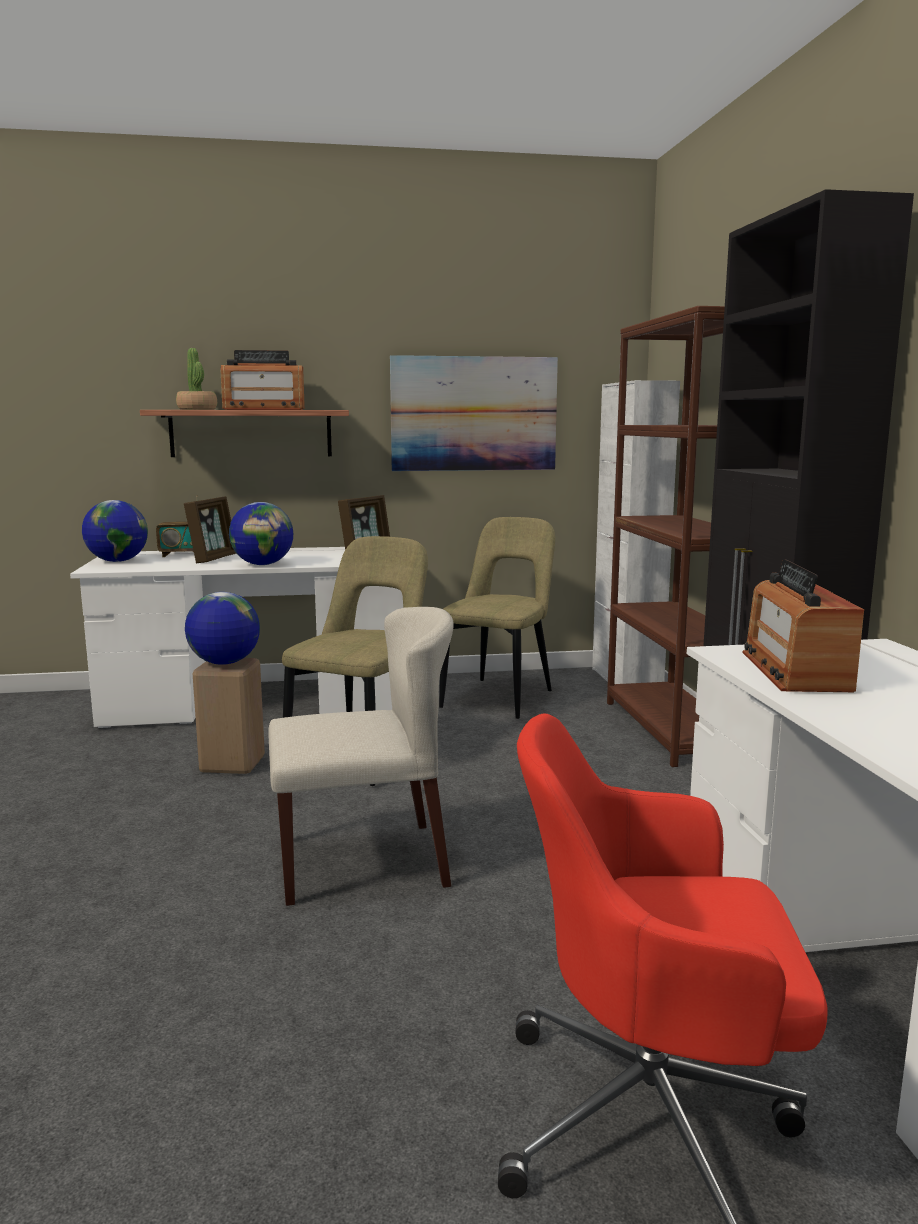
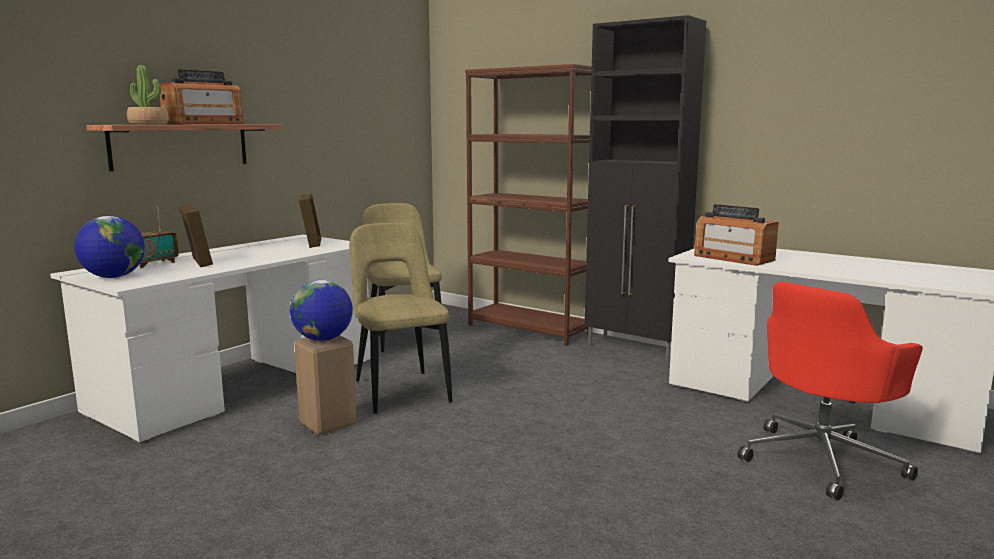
camera: 45 degrees left, 0 degrees up
globe [229,502,293,565] -> none
beige chair [268,607,454,906] -> none
picture [390,355,558,471] -> none
white cabinet [592,380,680,684] -> none

